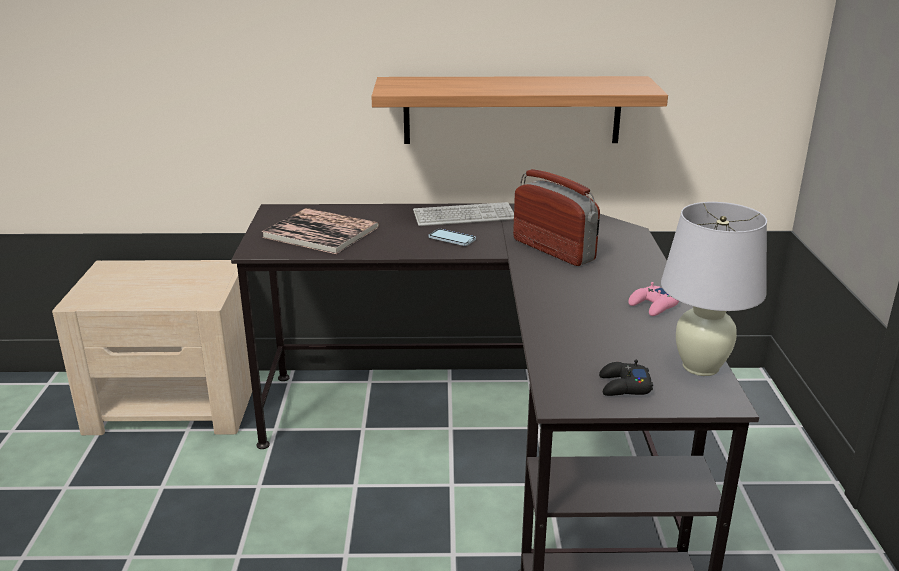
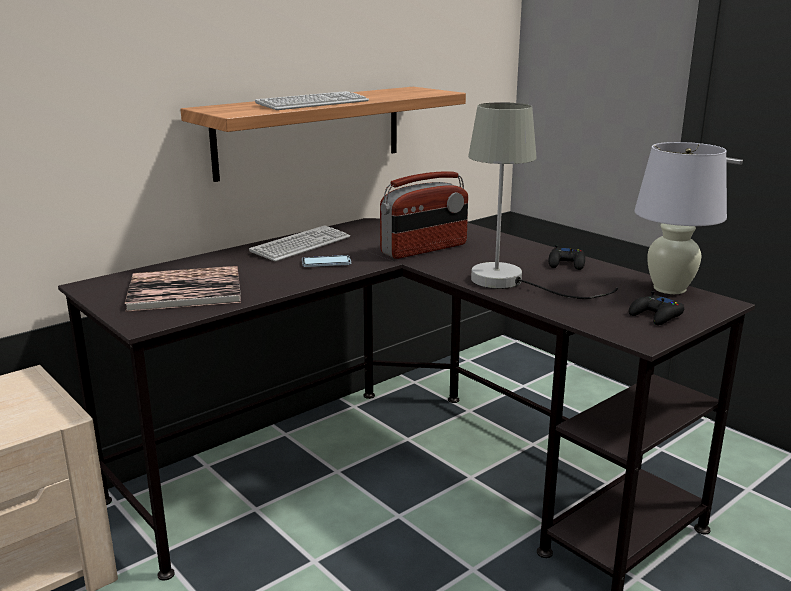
camera: 40 degrees left, 5 degrees down
radio [513,169,600,266] -> radio turned 135 degrees clockwise [380,171,468,259]
pink game controller [628,282,679,316] -> black game controller [549,245,585,270]
none -> keyboard [255,91,369,110]
none -> grey table lamp [468,102,618,299]

